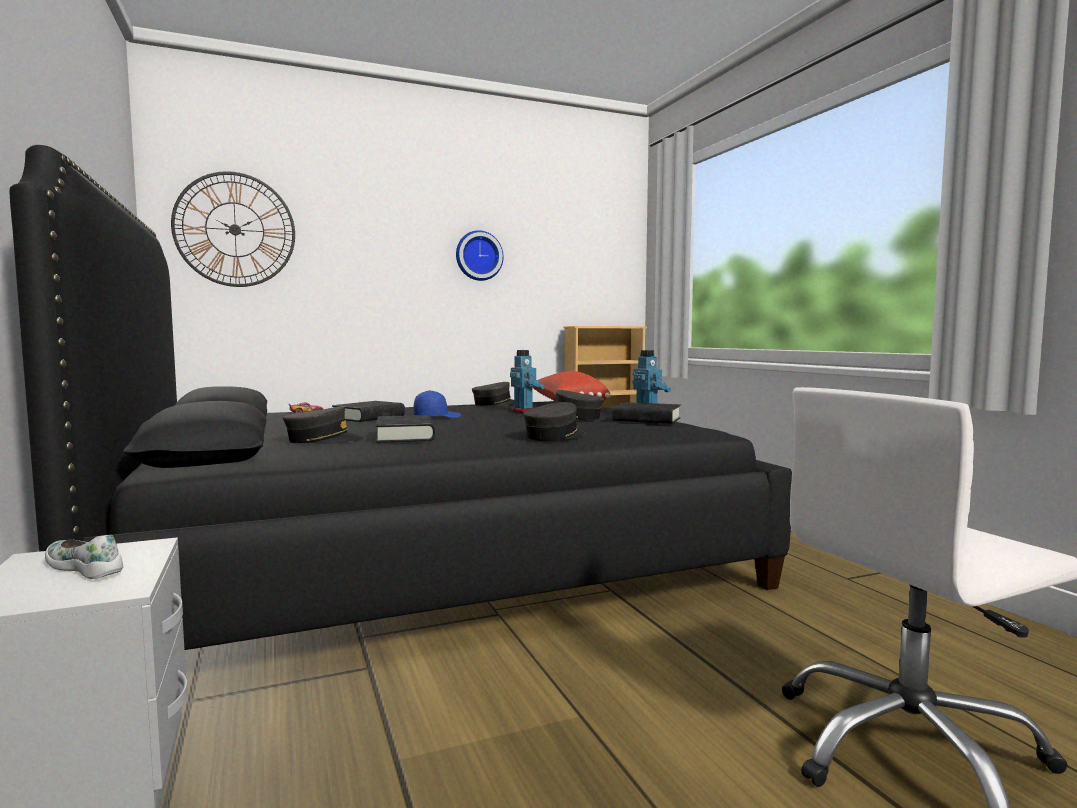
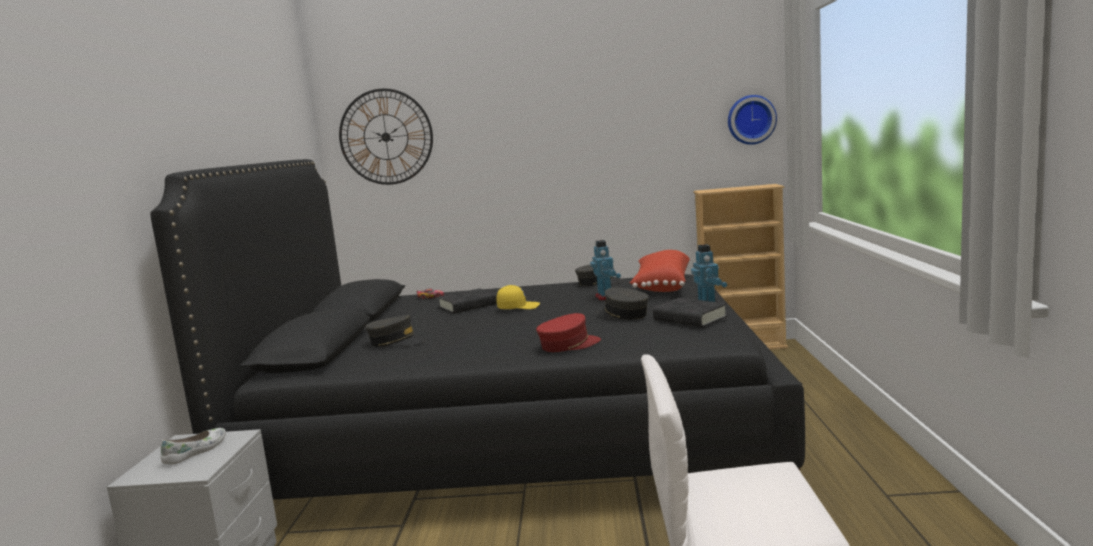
camera: 25 degrees right, 5 degrees up
white shoe [45,535,123,579] -> white shoe turned 60 degrees clockwise [160,428,226,464]
black book [376,415,435,443] -> none
blue cap [413,390,461,418] -> yellow cap [496,285,540,309]
wall clock [456,230,503,281] -> wall clock moved to [728,95,777,145]
grey cap [523,402,585,441] -> red cap [536,313,601,352]

